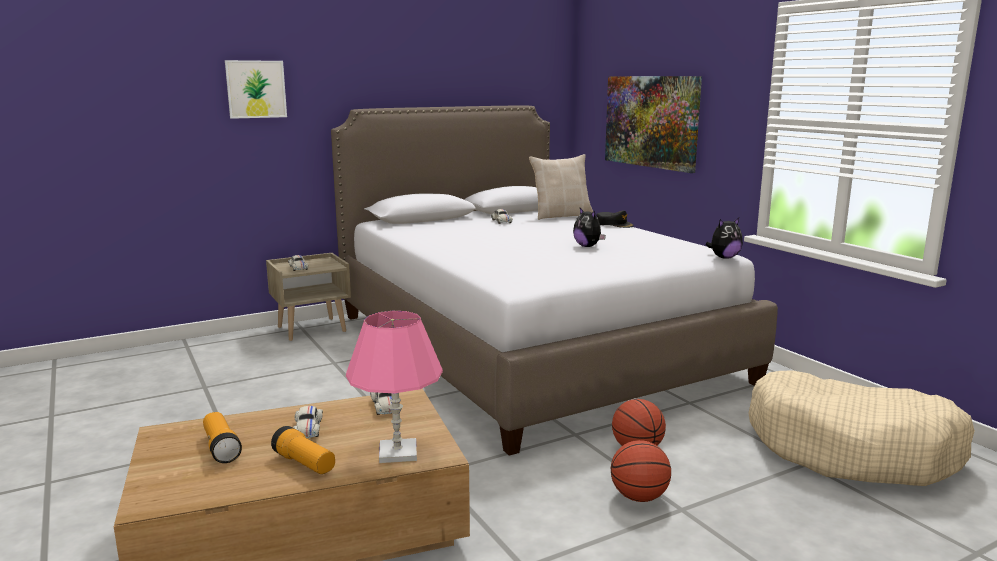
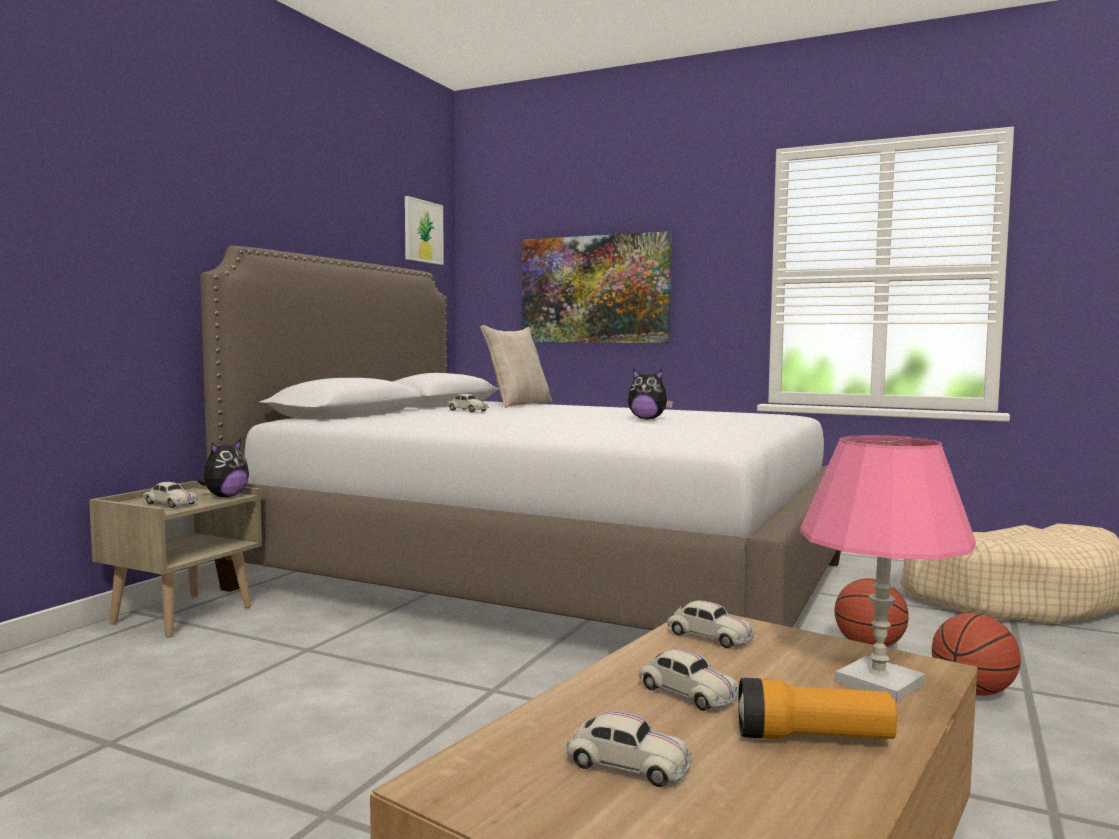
camera: 35 degrees left, 10 degrees down
flashlight [203,412,242,463] -> white toy car [566,711,693,787]
picture [225,60,287,119] -> picture moved to [405,196,444,265]
black cap [596,210,634,228] -> none
plush toy [706,218,743,259] -> plush toy moved to [197,439,249,497]

